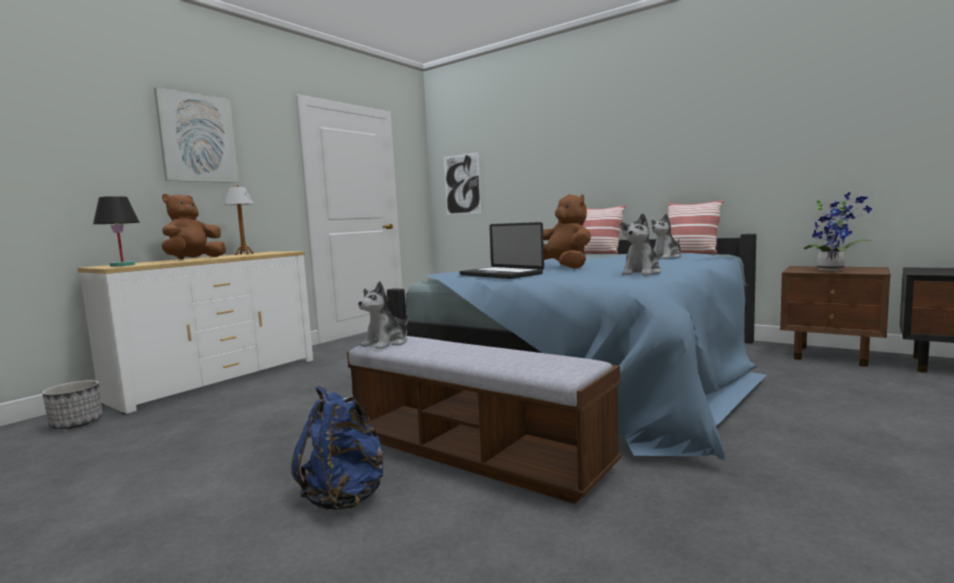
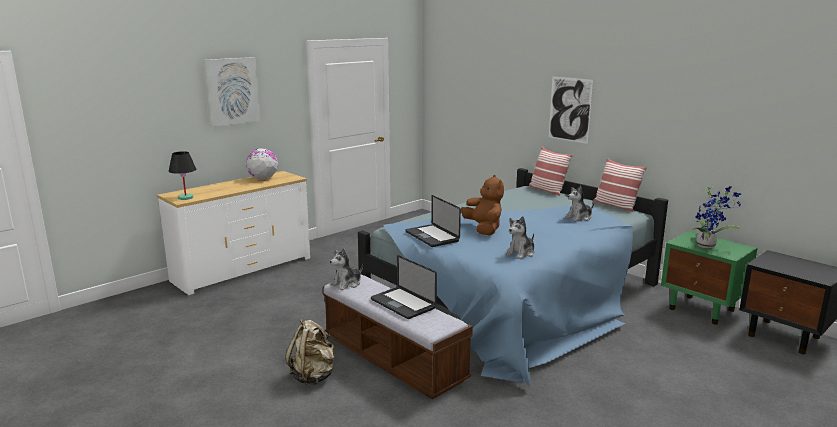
camera: 10 degrees right, 10 degrees up
planter [42,380,103,429] -> none
brown plush toy [162,194,226,260] -> none
table lamp [224,185,254,255] -> globe [246,148,278,180]
blue backpack [291,385,384,510] -> beige backpack [285,318,335,385]
picture [444,152,481,215] -> picture moved to [549,76,593,144]
brown nightstand [780,266,891,367] -> green nightstand [661,231,758,325]
none -> laptop [371,255,437,319]

